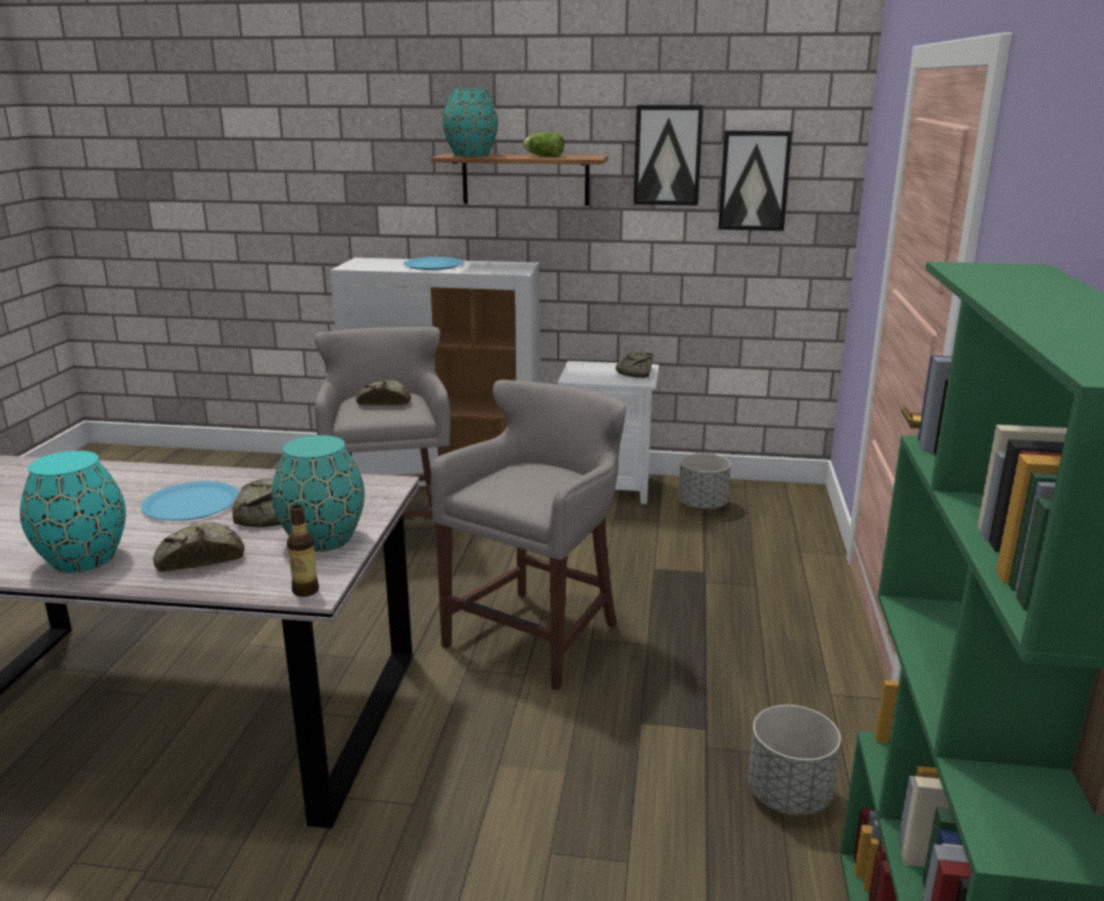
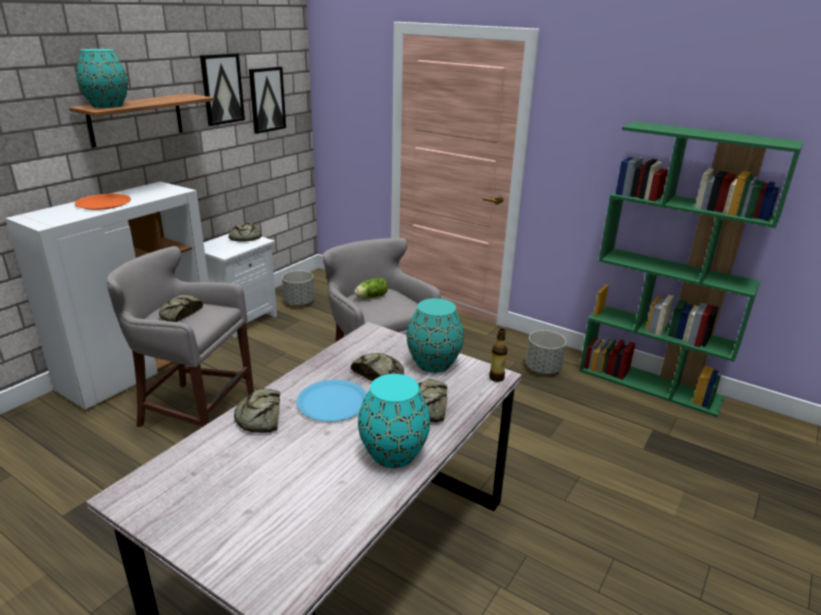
camera: 65 degrees left, 5 degrees up
blue plate [403,257,464,270] -> orange plate [75,194,131,210]
lettuce [523,132,564,157] -> lettuce moved to [354,278,388,298]
none -> bread [234,388,280,433]

